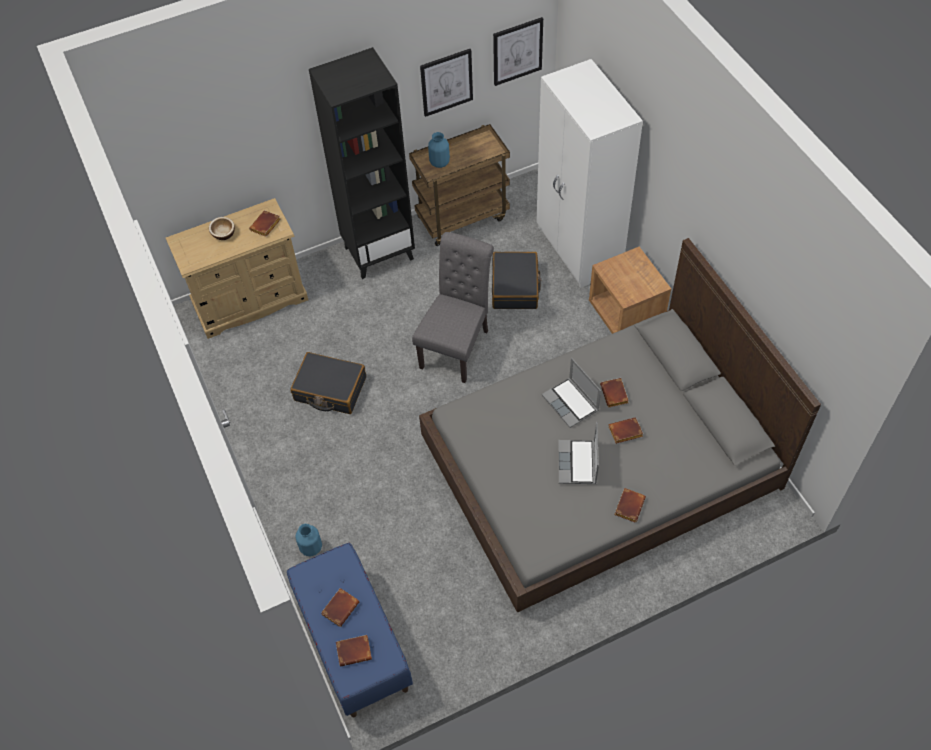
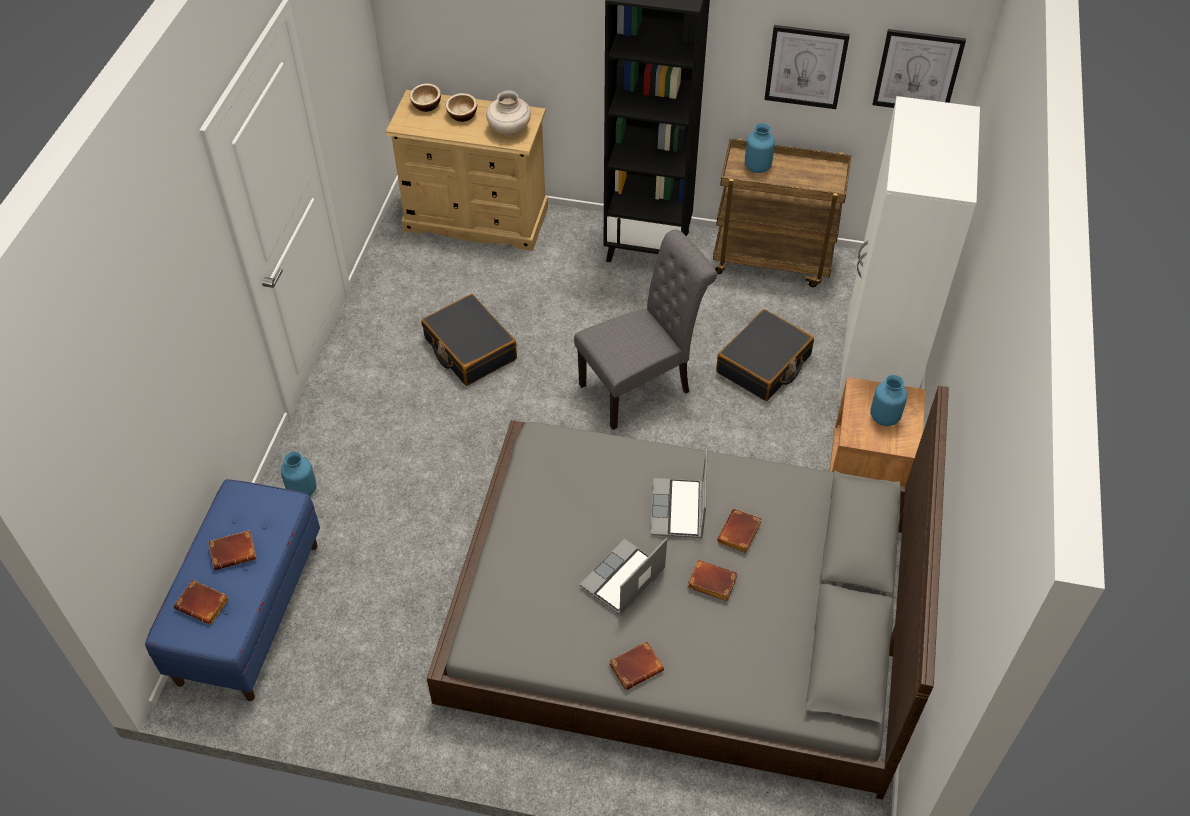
camera: 35 degrees right, 5 degrees down
brown book [249,210,281,237] -> beige vase [486,90,531,135]
none -> bowl [410,84,441,112]
none -> blue vase [870,375,908,426]

